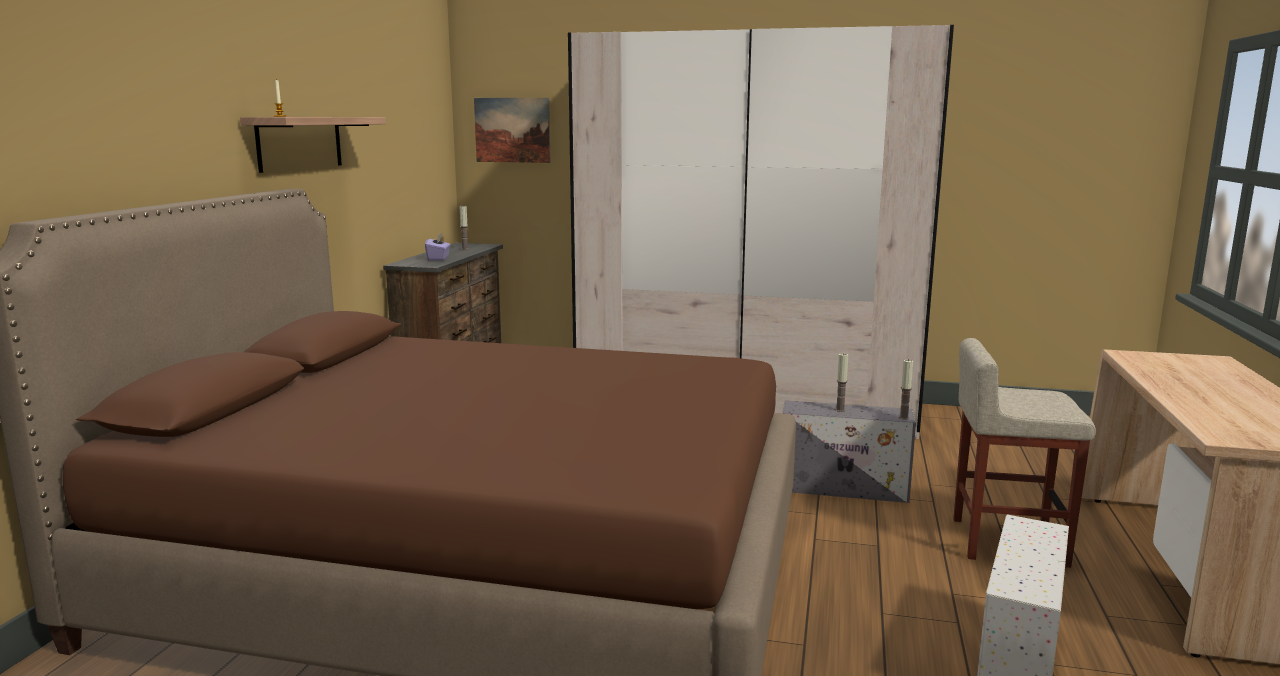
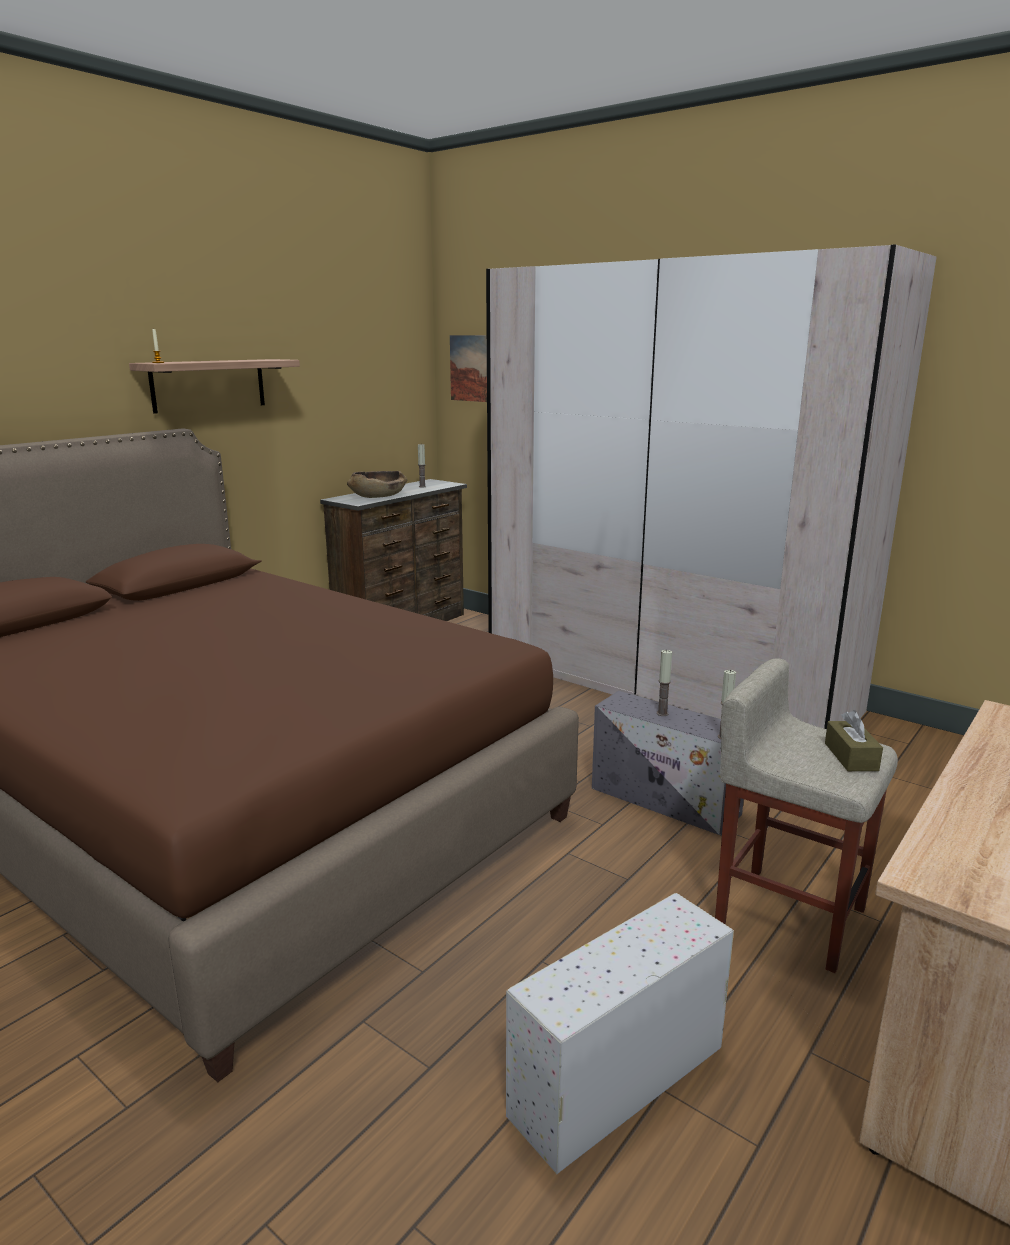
camera: 25 degrees right, 5 degrees up
purple tissue box [425,234,450,261] -> brown bowl [347,471,407,498]
none -> brown tissue box [825,710,883,771]

